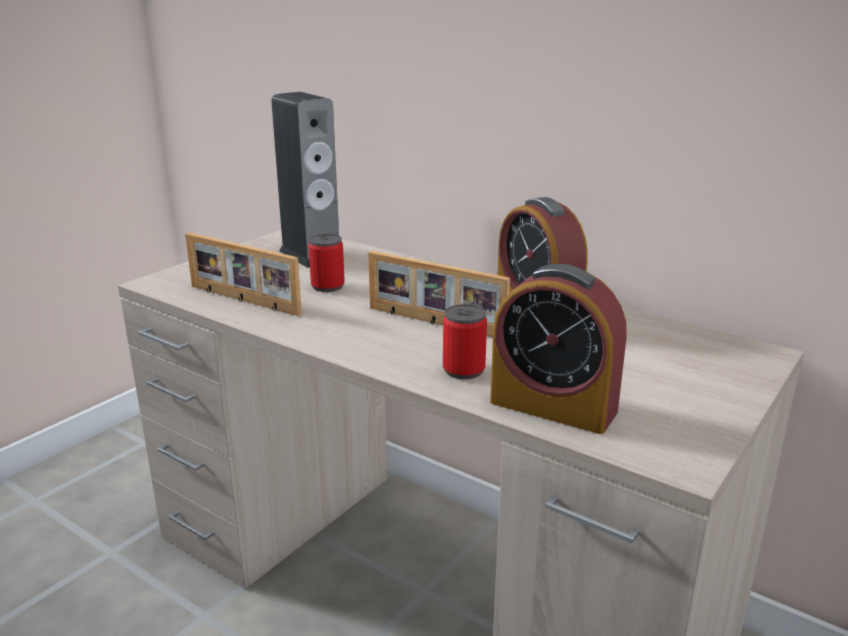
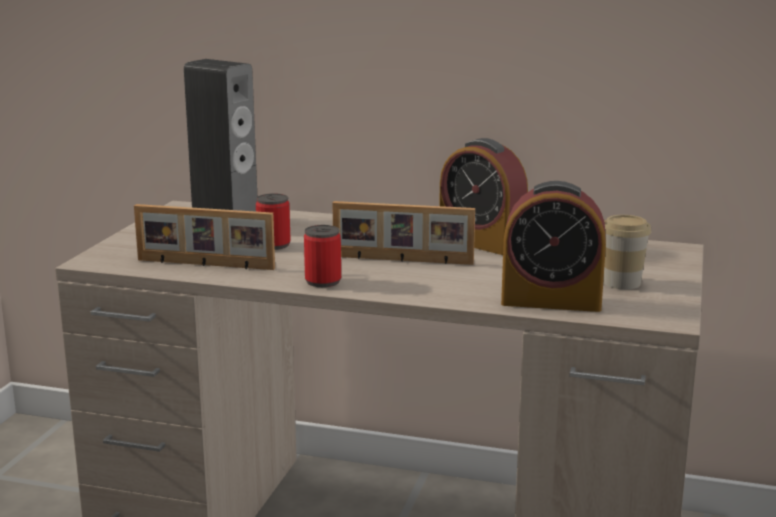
camera: 20 degrees left, 5 degrees down
can [443,304,487,379] -> can moved to [304,225,341,287]
none -> cup [603,215,651,289]

